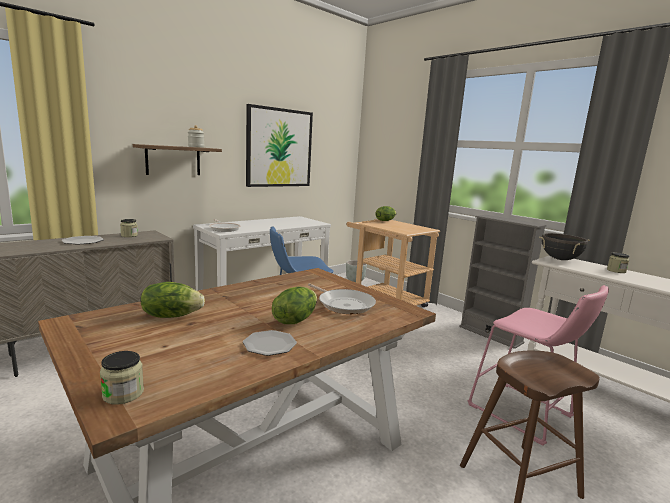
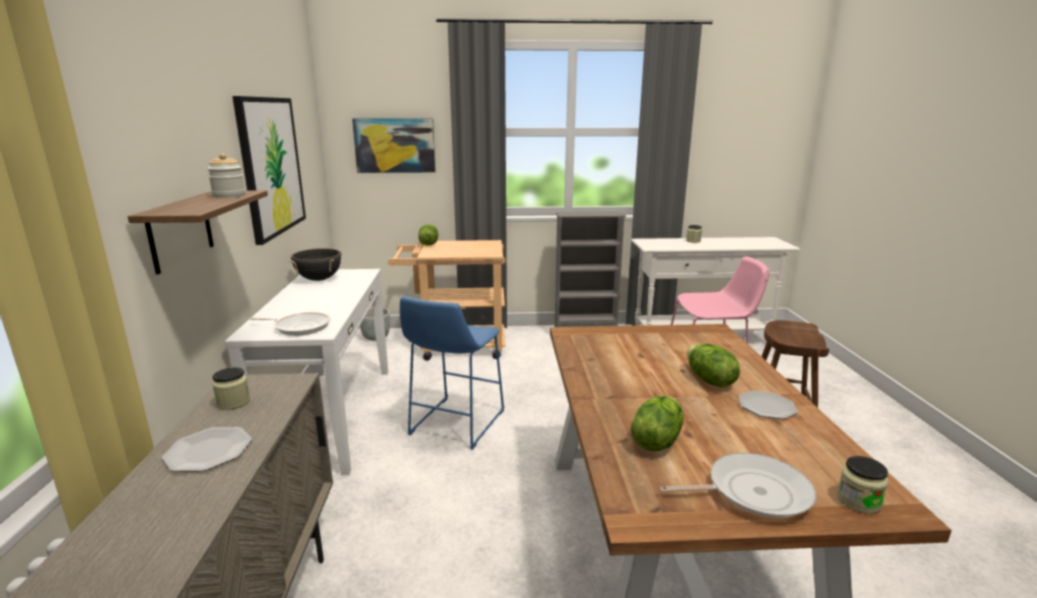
camera: 50 degrees left, 5 degrees up
frying pan [308,284,376,314] -> frying pan moved to [659,453,816,519]
black cooking pot [539,233,590,260] -> black cooking pot moved to [288,248,342,281]
none -> picture [352,118,436,173]

